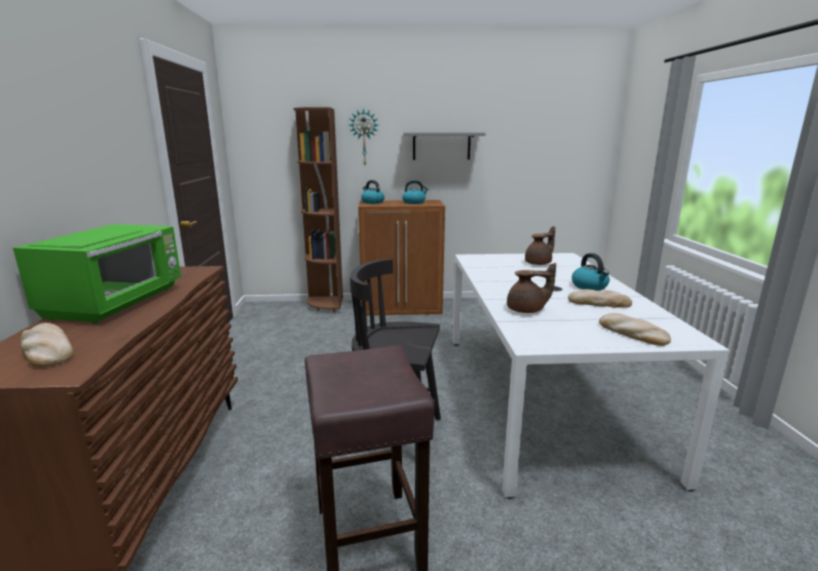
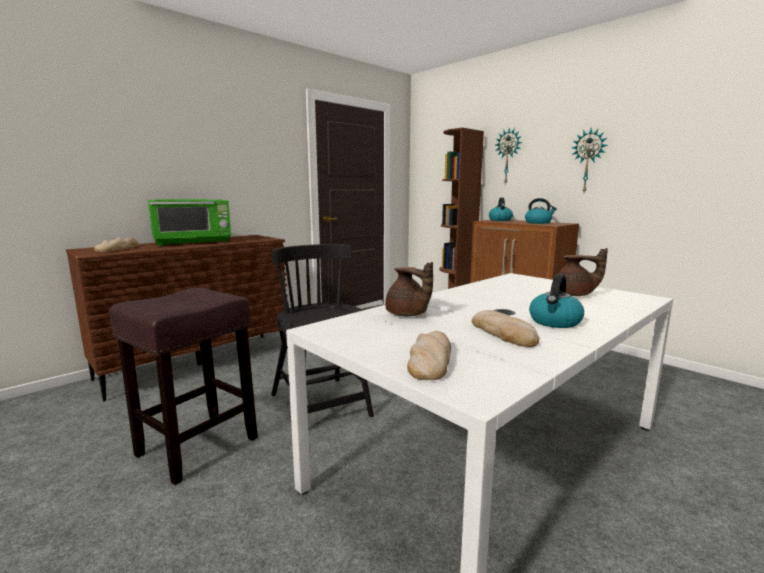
camera: 50 degrees right, 5 degrees down
grey shelf [403,133,485,160] -> wall clock [572,128,608,192]

